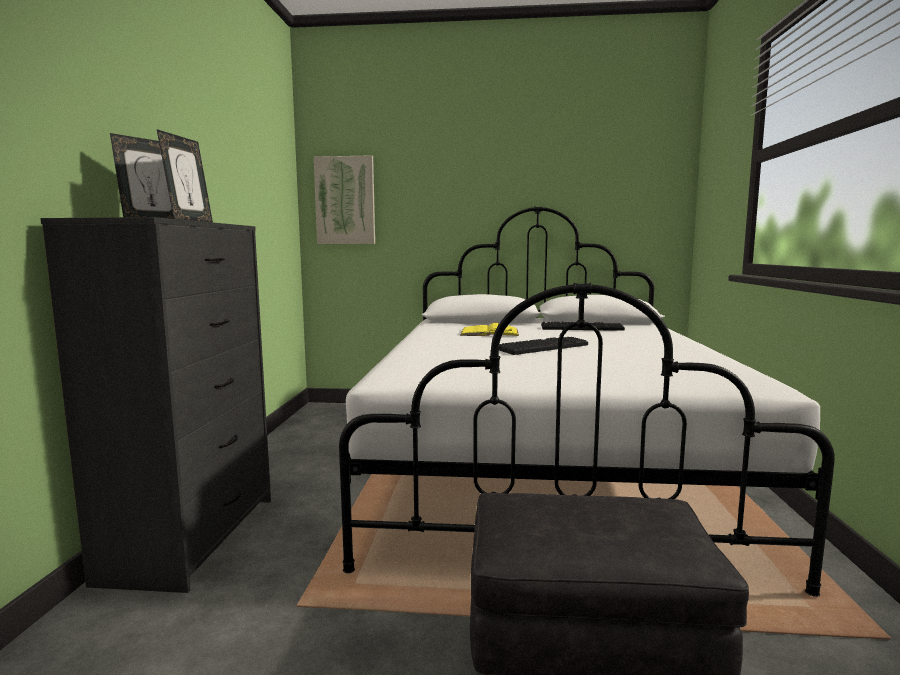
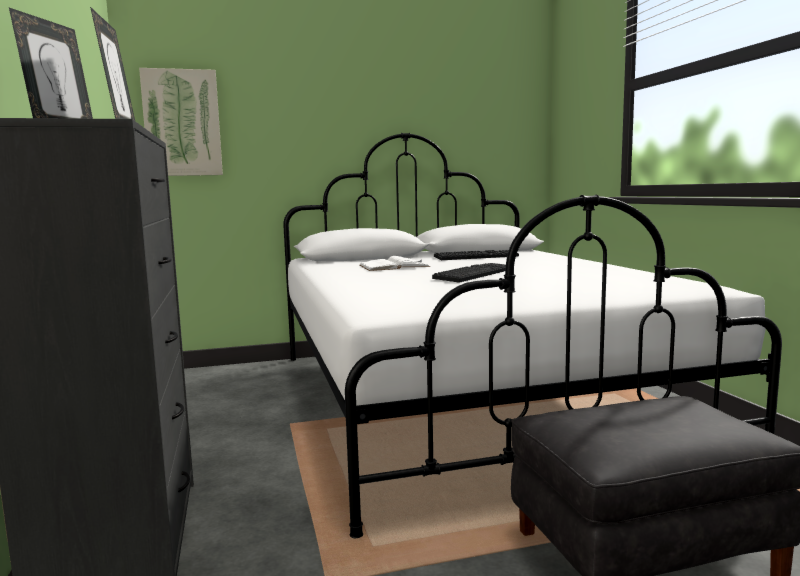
camera: 20 degrees left, 0 degrees up
yellow book [460,323,519,336] -> white book [360,256,430,271]

